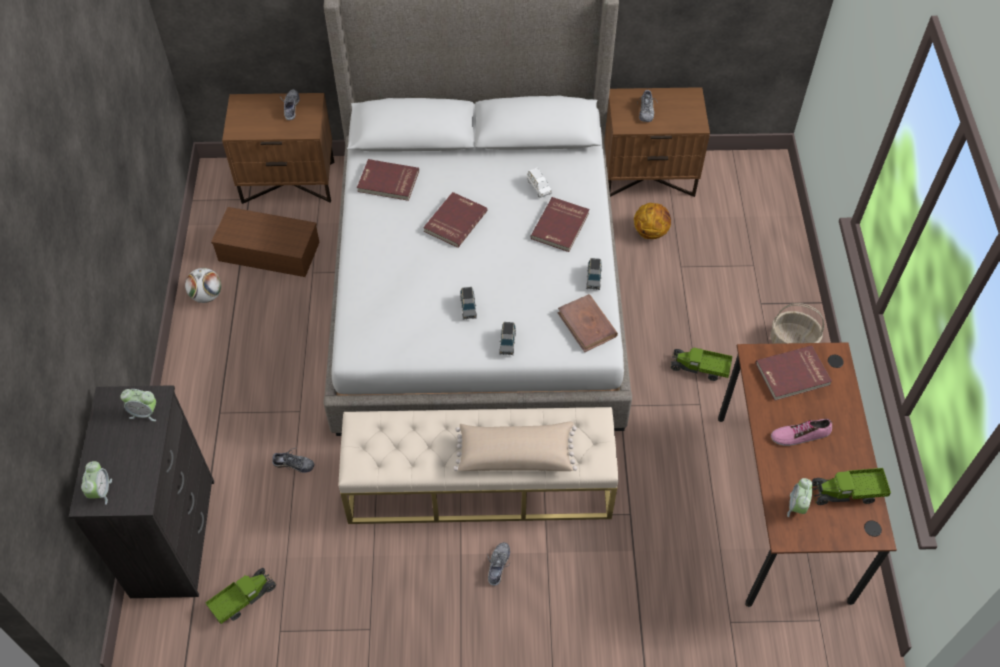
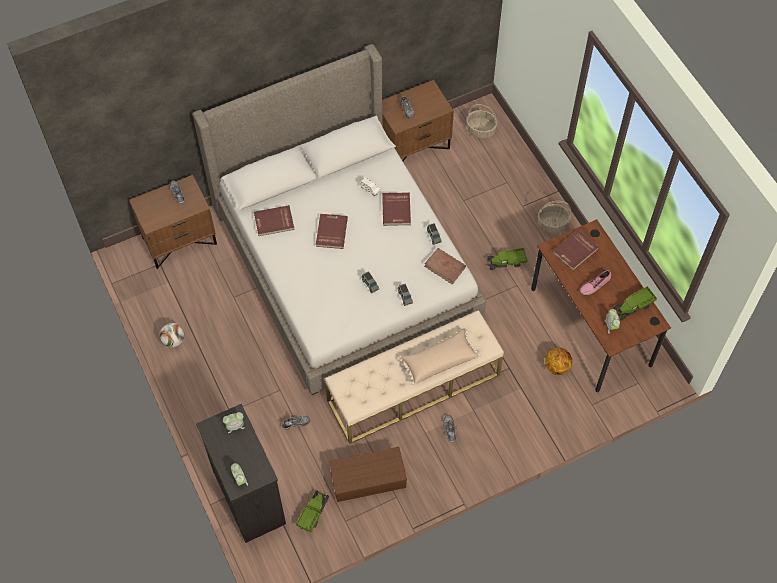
camera: 25 degrees left, 5 degrees up
brown storage box [211,207,320,277] -> brown storage box moved to [329,447,407,502]
basketball [634,203,671,239] -> basketball moved to [545,348,572,375]
none -> basket [466,104,498,139]

